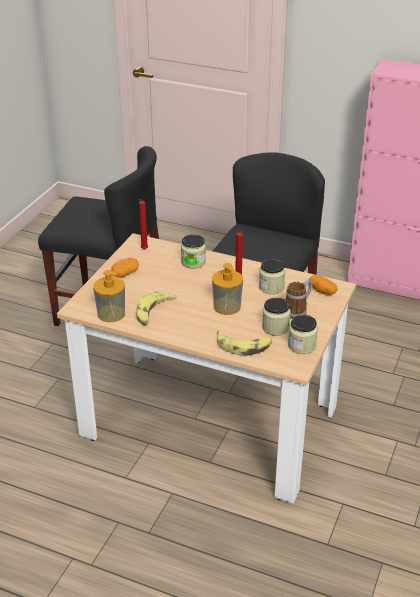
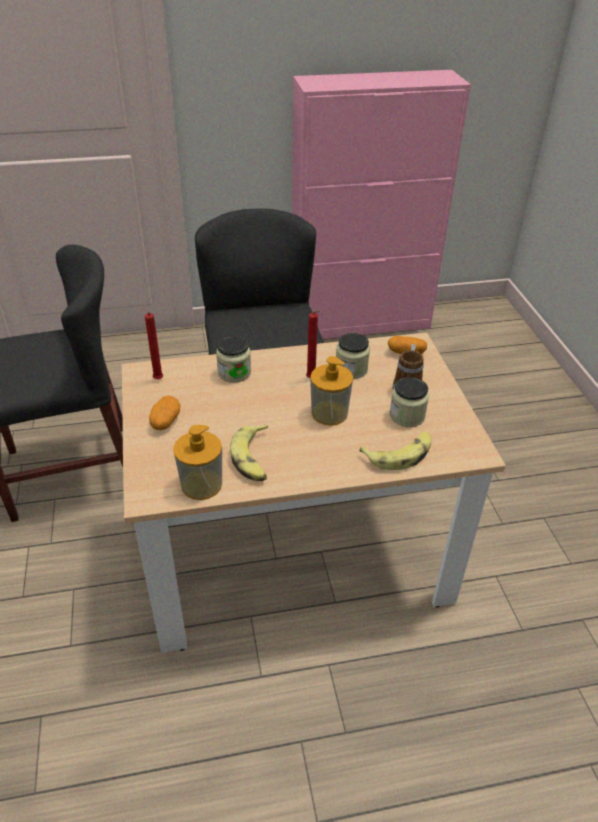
camera: 35 degrees left, 5 degrees up
jar [288,315,318,354] -> none

